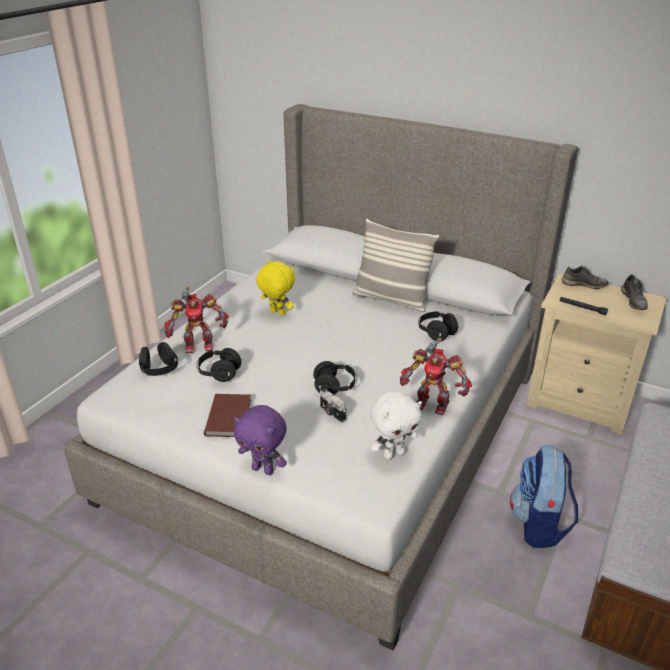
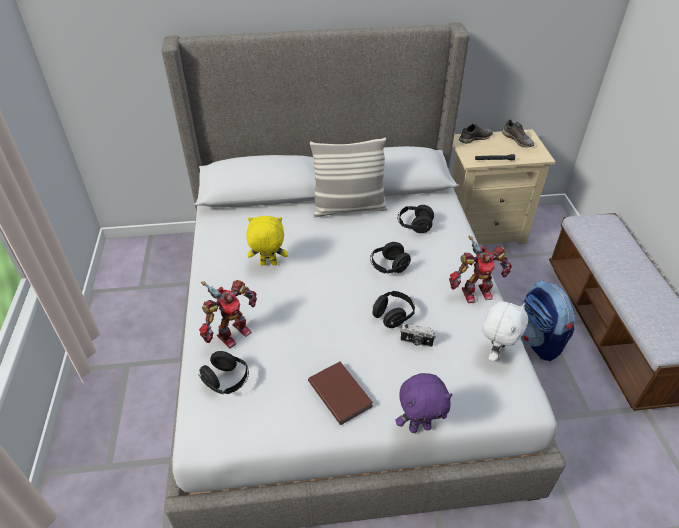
camera: 35 degrees left, 10 degrees up
black headphones [196,348,242,382] -> black headphones moved to [370,242,411,273]

